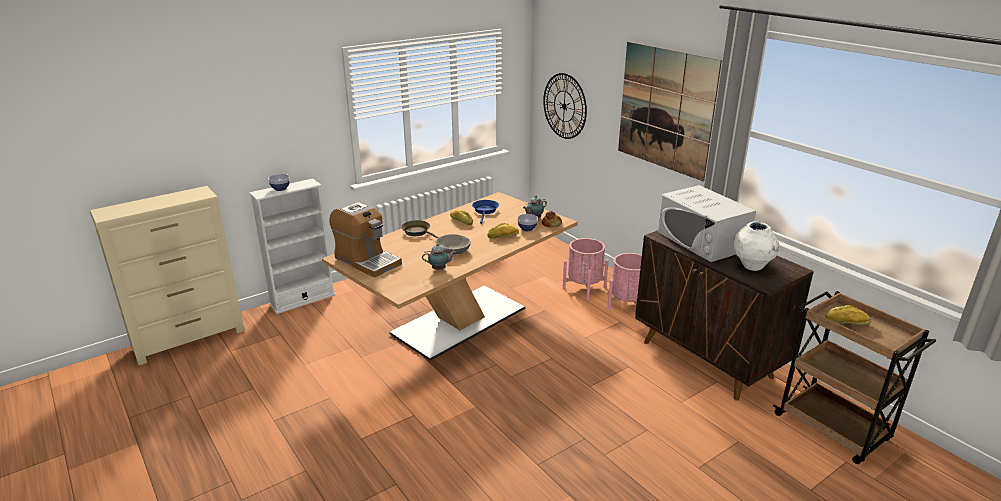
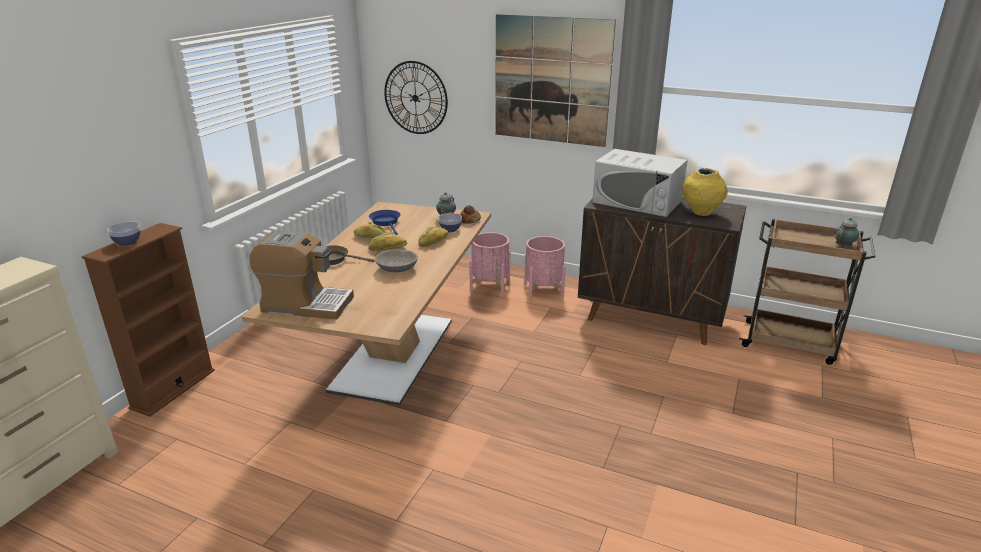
camera: 30 degrees left, 0 degrees up
white bookcase [249,178,335,314] -> brown bookcase [82,223,215,417]
teapot [422,244,456,270] -> teapot moved to [834,217,859,247]
white vase [733,221,780,271] -> yellow vase [682,168,727,216]
bread [825,305,871,325] -> bread moved to [369,233,407,251]

